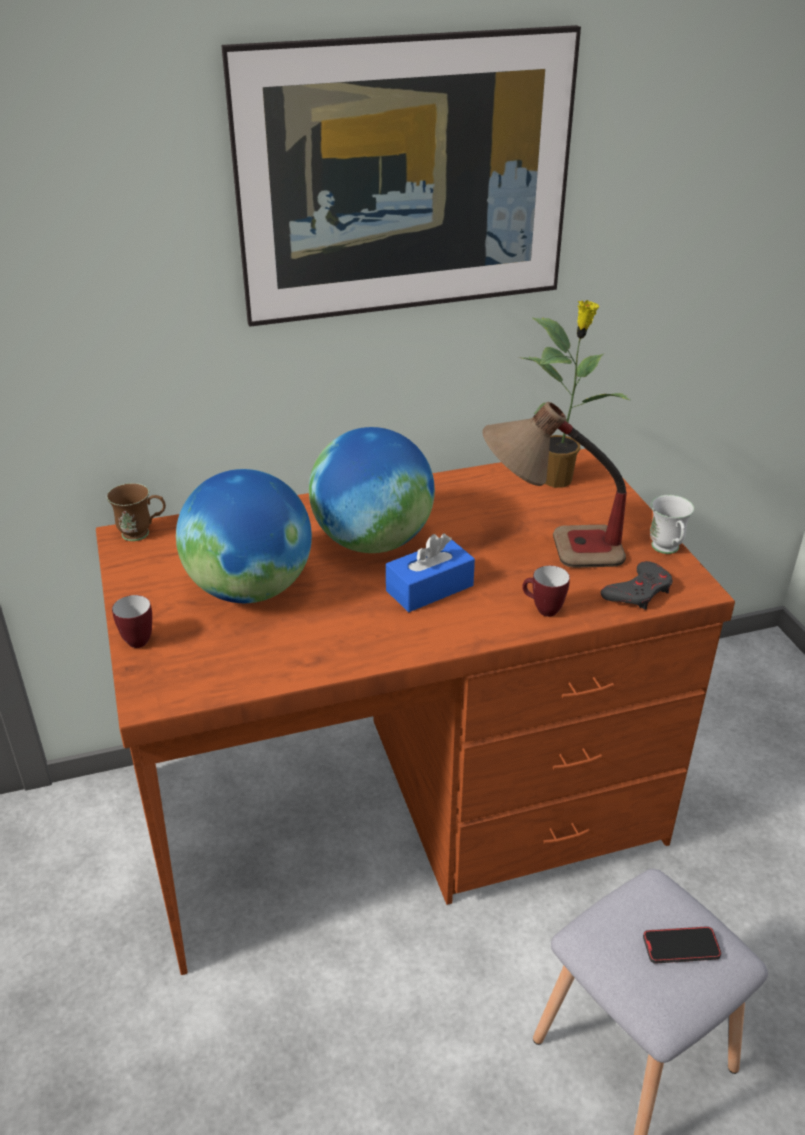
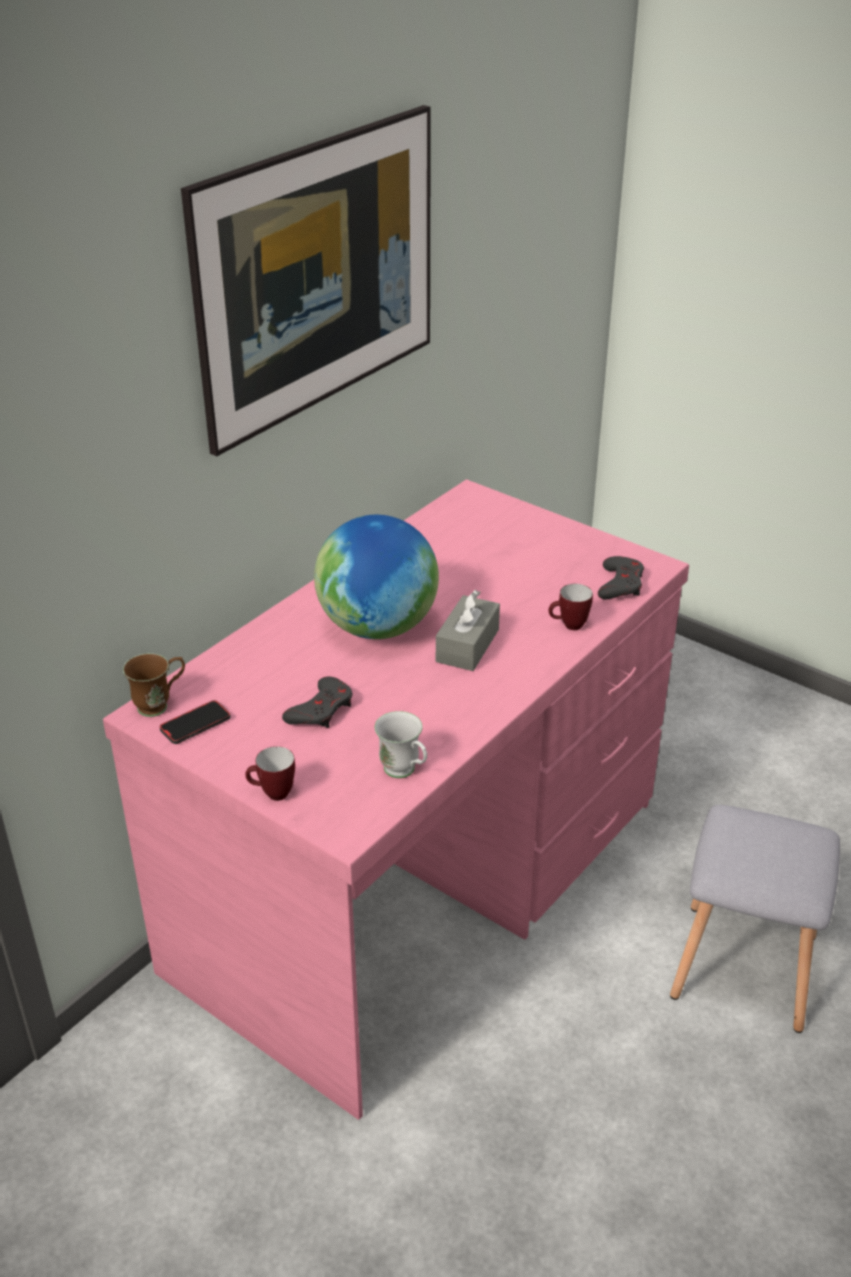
camera: 35 degrees left, 0 degrees up
brown desk [96,449,735,975] -> pink desk [103,479,689,1120]
globe [176,469,312,603] -> grey game controller [282,676,353,728]
blue tissue box [386,534,475,612] -> grey tissue box [436,590,500,671]
table lamp [483,402,627,568] -> none
potted plant [519,300,630,488] -> none
phone [643,926,721,964] -> phone moved to [160,700,231,744]
white mug [650,495,694,554] -> white mug moved to [375,711,427,778]

